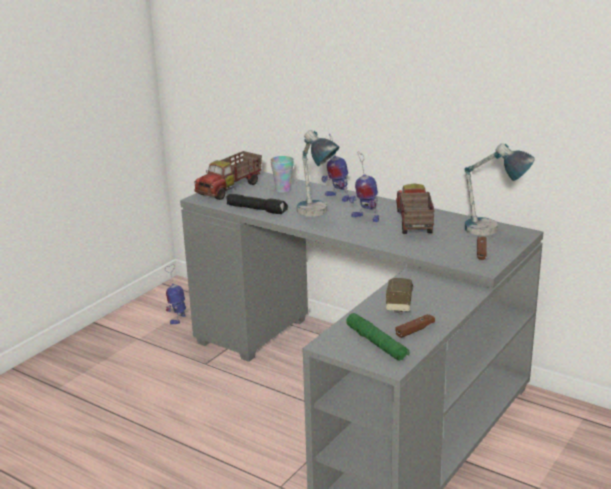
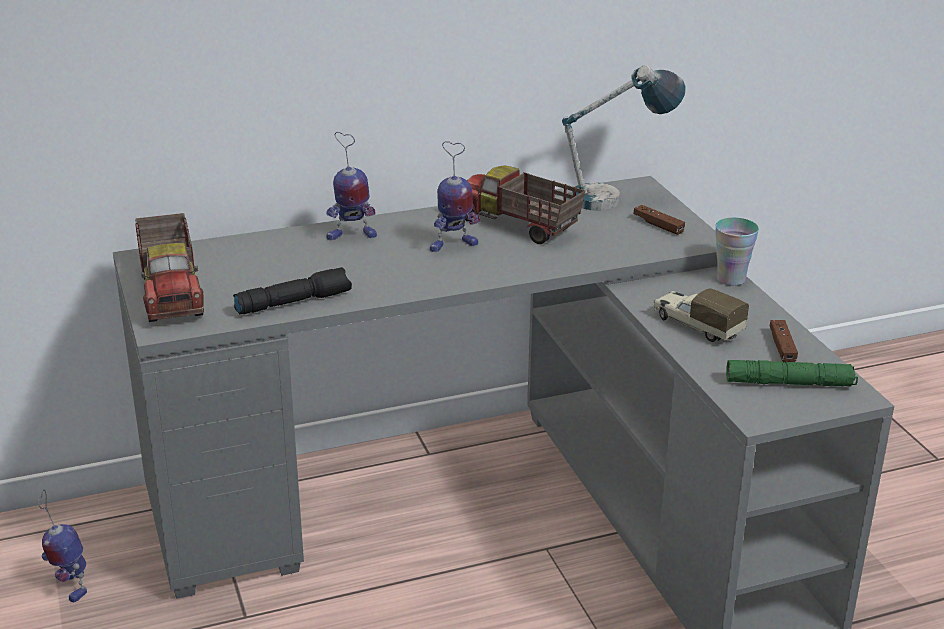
camera: 55 degrees left, 5 degrees up
cup [270,156,294,193] -> cup moved to [715,217,759,286]
table lamp [297,130,339,217] -> none

